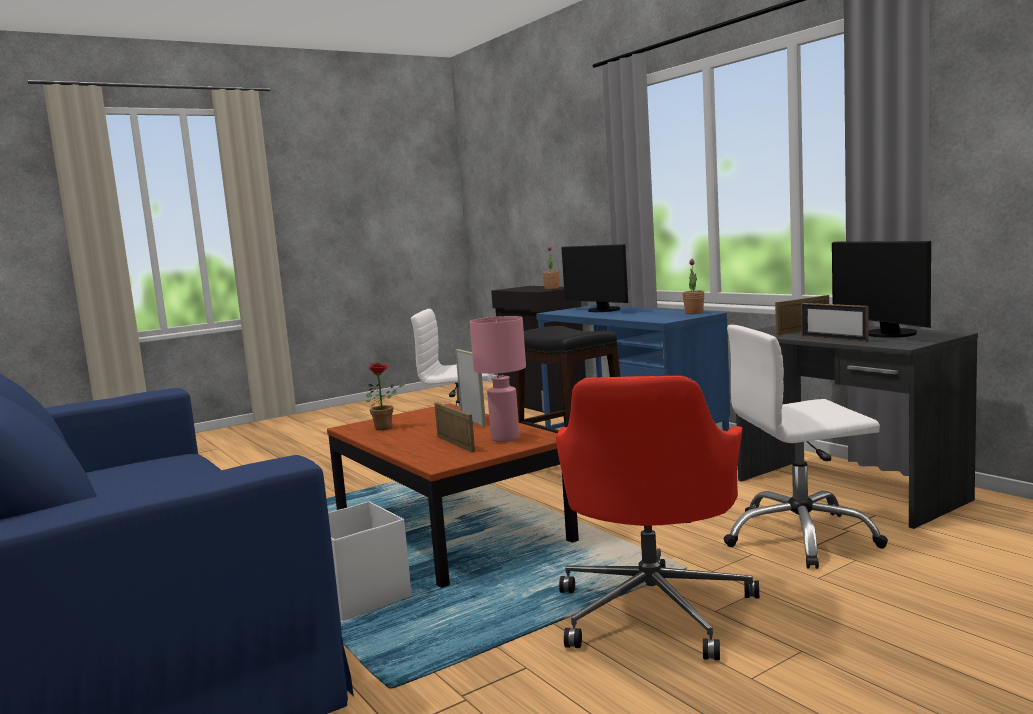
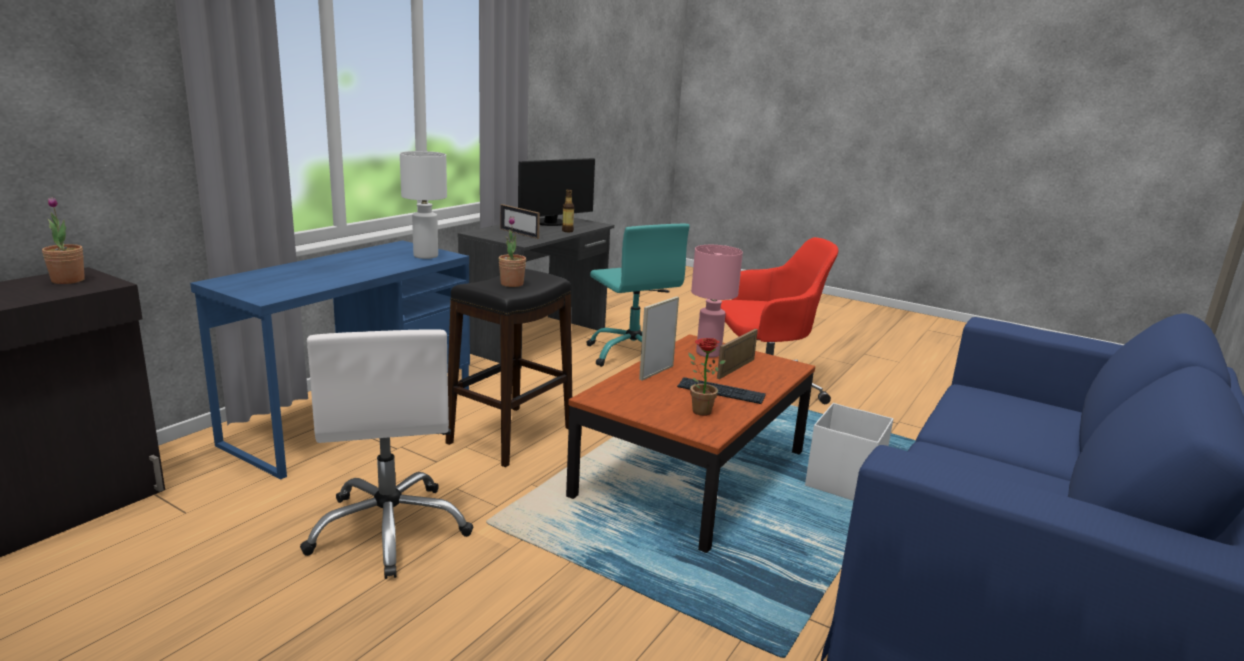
camera: 115 degrees left, 10 degrees up
monitor [562,244,628,312] -> none
potted plant [683,259,704,314] -> potted plant moved to [498,216,526,287]
white office chair [723,325,888,569] -> turquoise office chair [586,224,690,367]
picture frame [801,303,869,343] -> bottle [562,189,574,232]
none -> white table lamp [400,151,447,259]
none -> keyboard [677,377,766,404]

